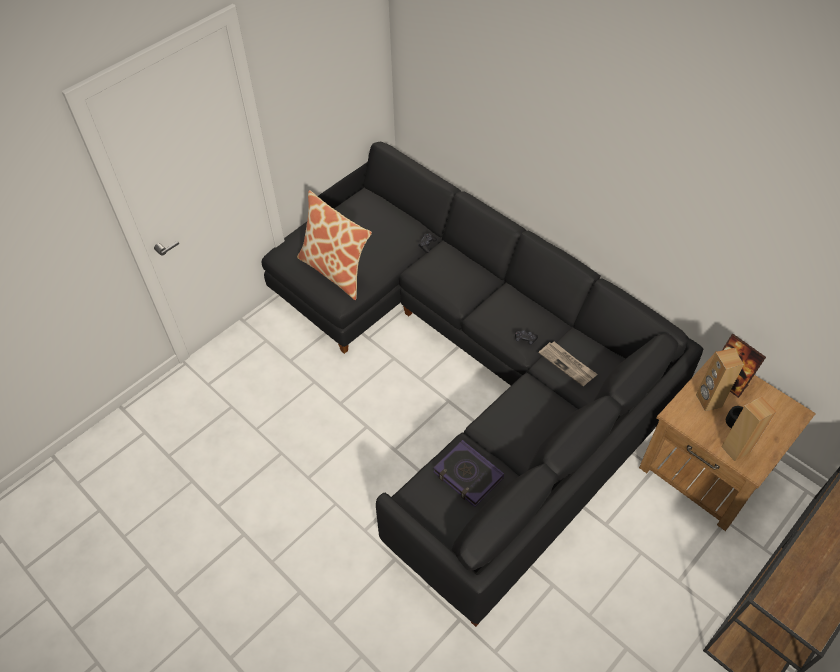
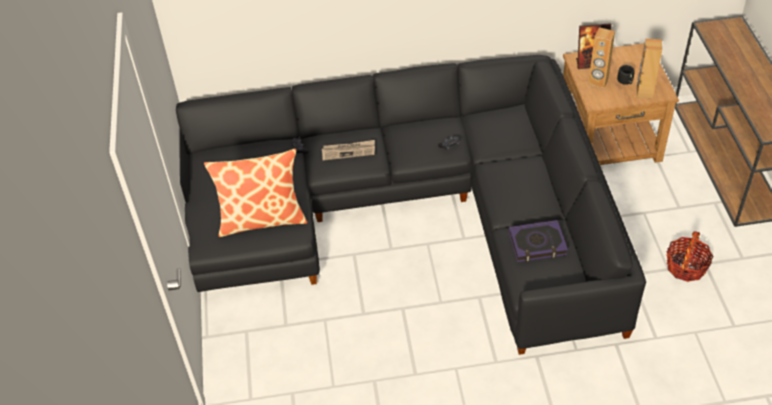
camera: 50 degrees left, 5 degrees down
newspaper [539,342,597,386] -> newspaper moved to [322,140,375,161]
none -> basket [666,231,714,282]

